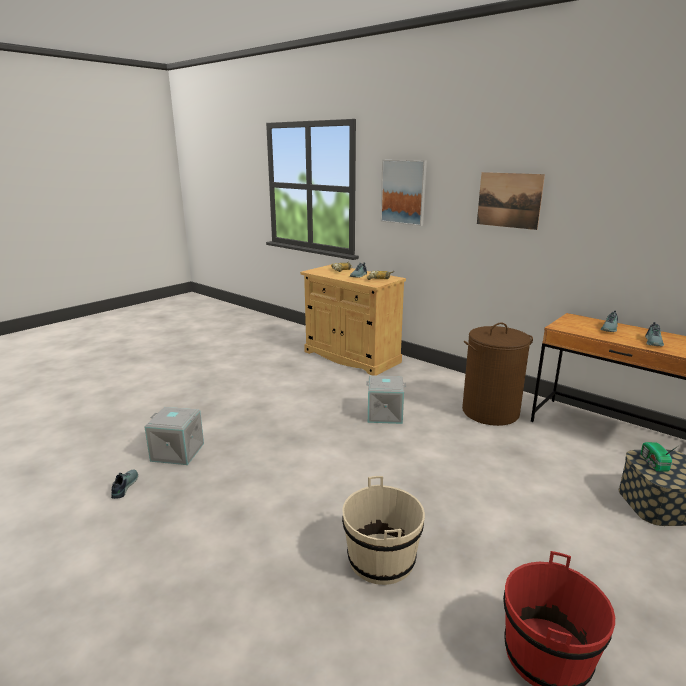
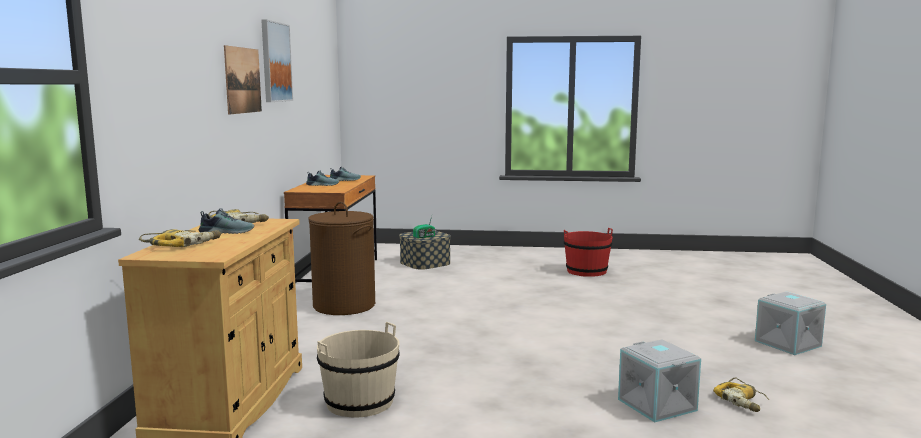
camera: 125 degrees left, 10 degrees down
shoe [111,469,138,499] -> power drill [713,377,769,412]
beige bucket [342,476,425,585] -> beige bucket moved to [317,322,400,418]
grey storage box [366,376,406,424] -> grey storage box moved to [755,292,826,355]
picture [381,160,427,226] -> picture moved to [261,19,293,102]

